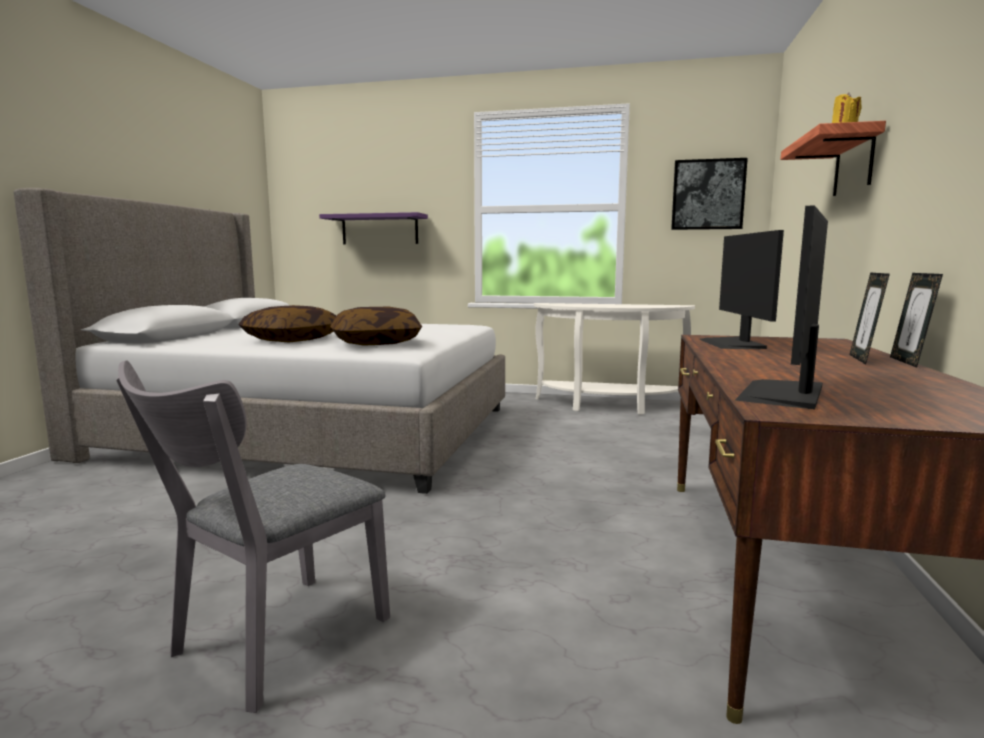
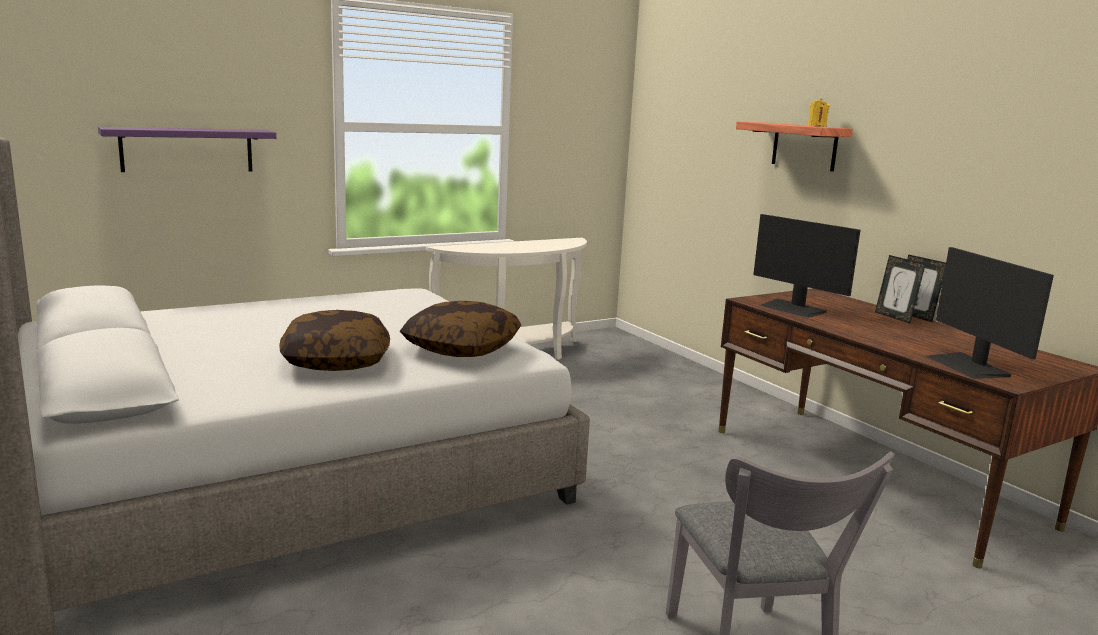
camera: 45 degrees left, 5 degrees up
picture [671,158,748,230] -> none

